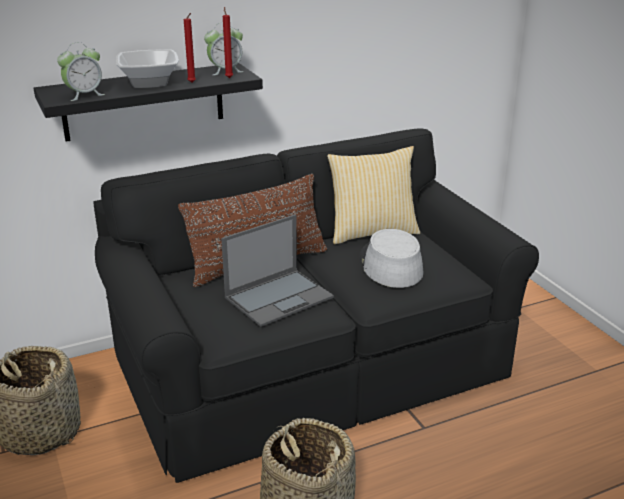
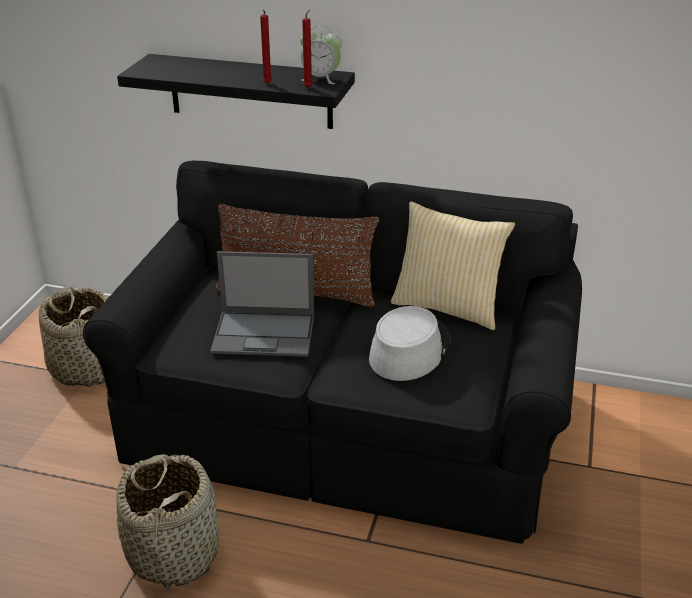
camera: 40 degrees right, 5 degrees up
alarm clock [57,42,105,101] -> none
bowl [116,49,179,88] -> none

